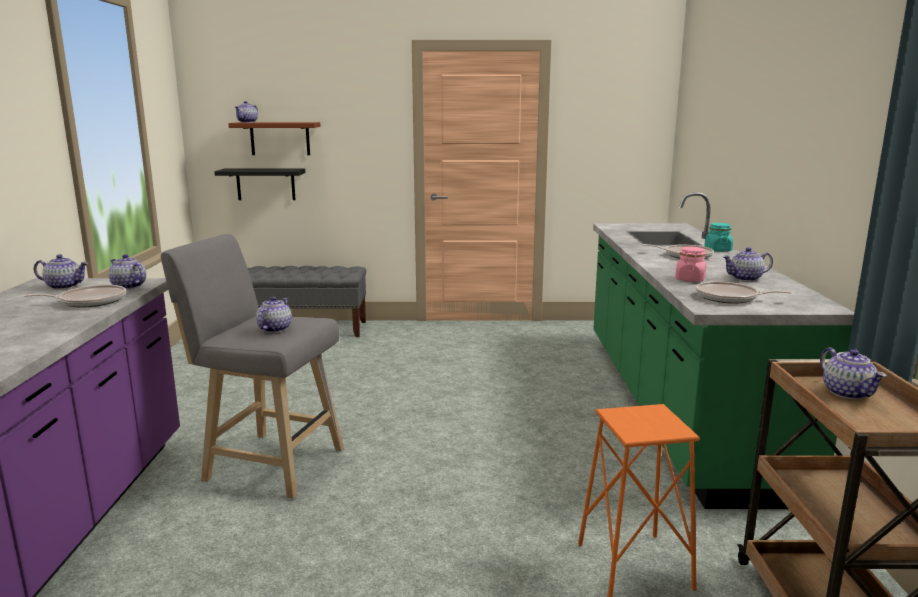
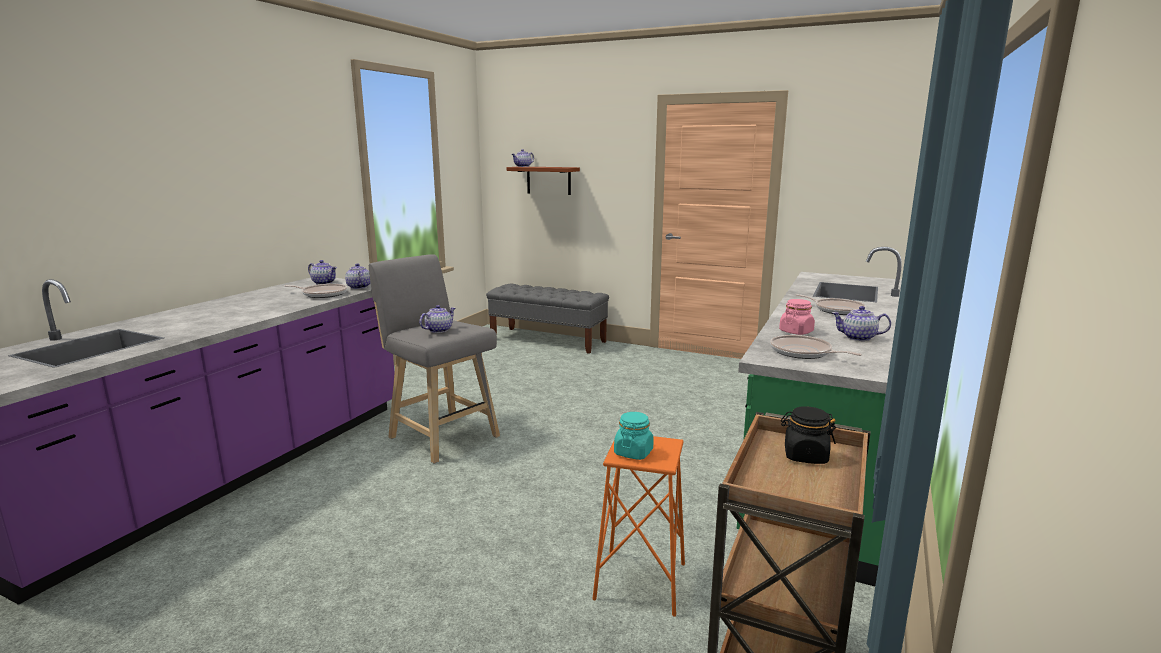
camera: 25 degrees right, 0 degrees up
black shelf [214,169,305,200] -> none
turquoise jar [704,223,733,252] -> turquoise jar moved to [614,412,654,460]
teapot [820,347,886,399] -> black jar [781,406,836,464]

